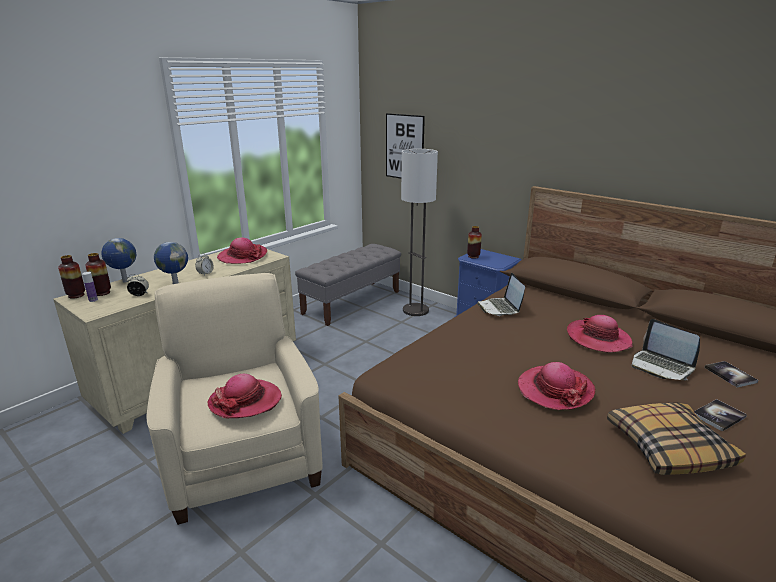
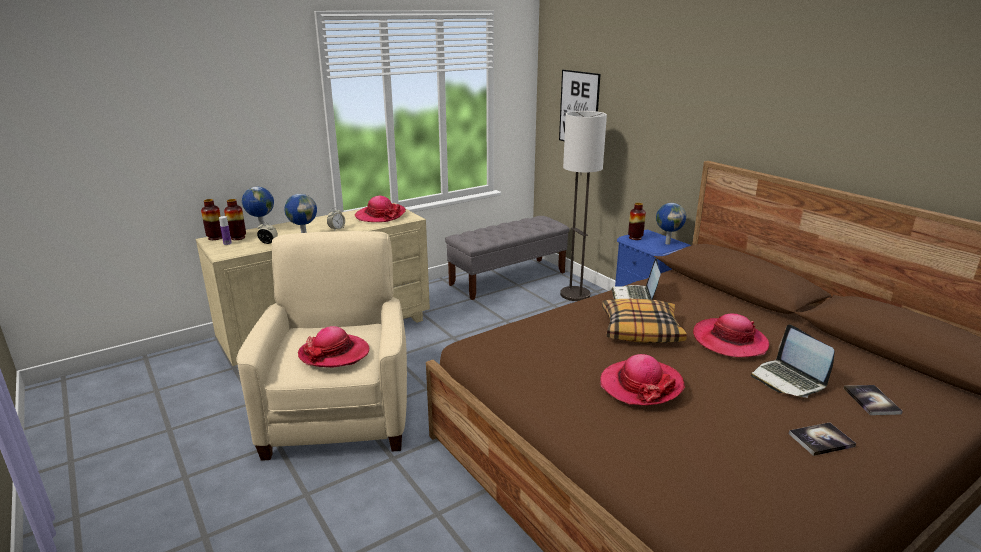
camera: 15 degrees right, 0 degrees up
pillow [607,403,746,475] -> pillow moved to [602,299,687,343]
none -> globe [656,203,686,245]

